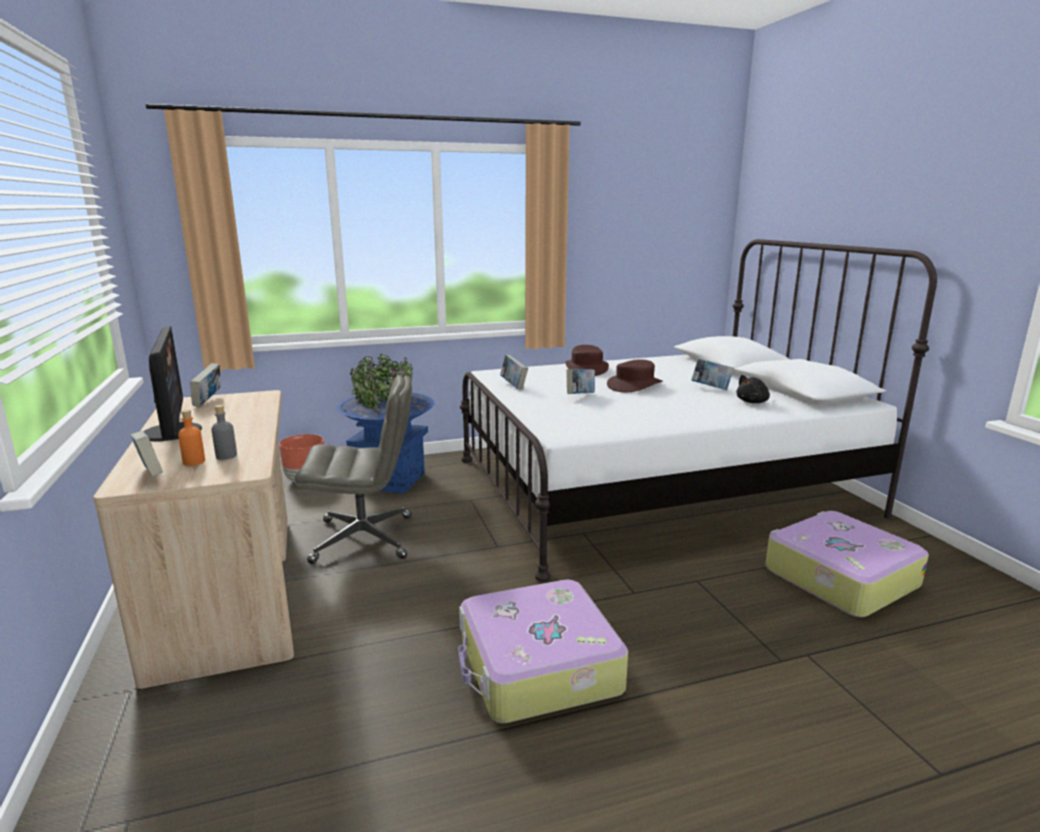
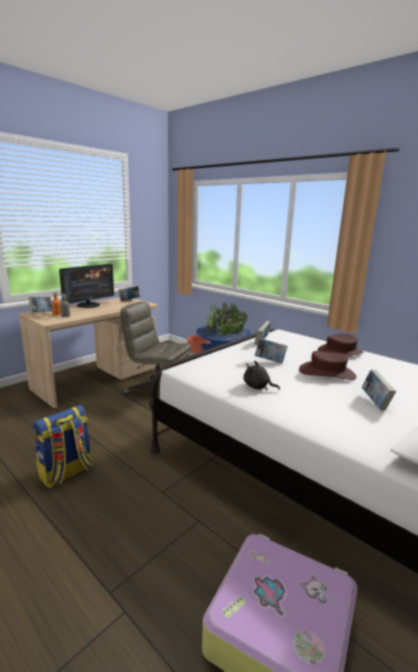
camera: 60 degrees right, 0 degrees up
grey office chair [295,375,412,564] -> grey office chair turned 150 degrees clockwise [120,301,192,395]
suitcase [458,580,628,724] -> backpack [32,405,93,488]
black plush toy [736,375,770,403] -> black plush toy moved to [244,361,280,390]

